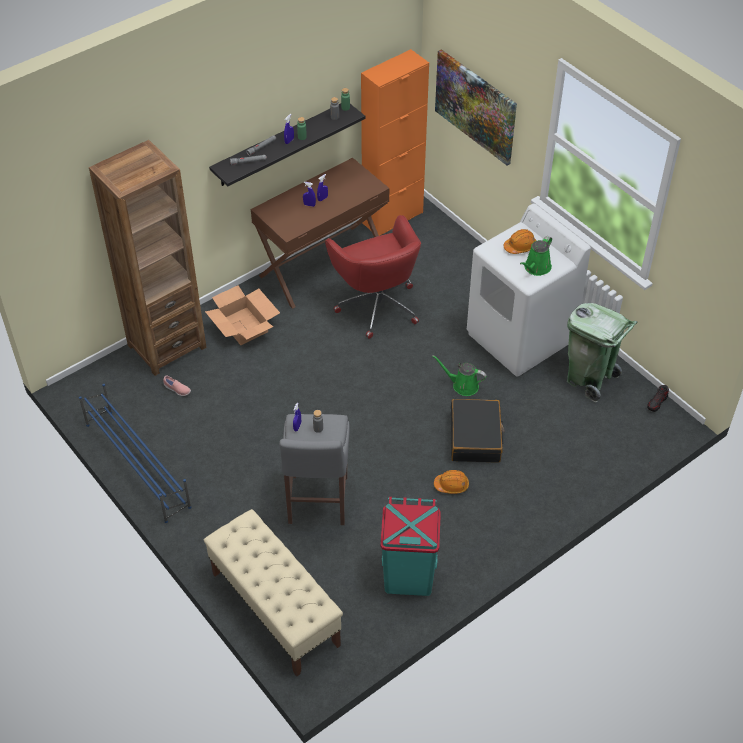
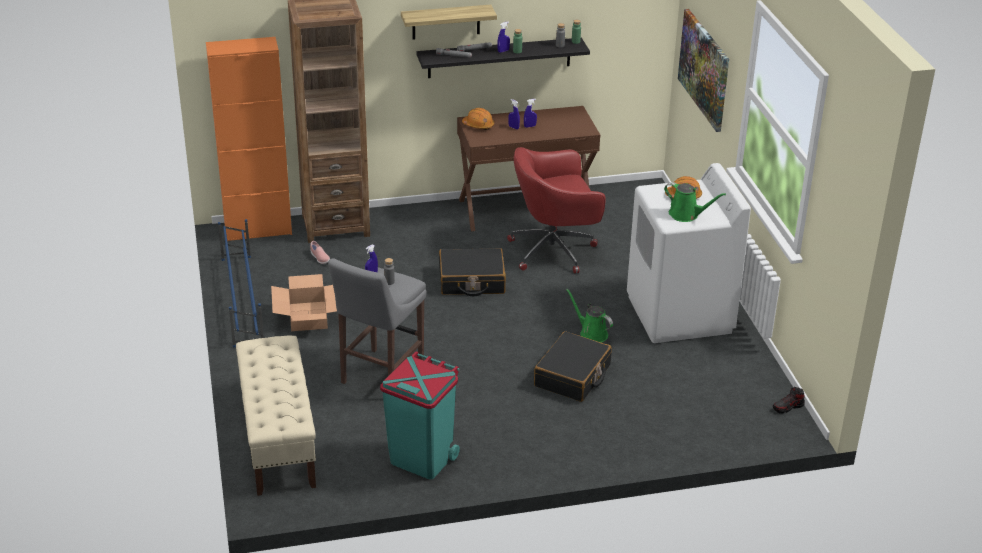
camera: 25 degrees right, 15 degrees down
cardboard box [205,285,280,345] -> cardboard box moved to [271,274,337,331]
red office chair [325,215,421,339] -> red office chair turned 75 degrees clockwise [507,147,606,273]
orange cabinet [361,49,429,236] -> orange cabinet moved to [206,37,292,242]
orange hard hat [434,470,469,494] -> orange hard hat moved to [462,108,494,130]
green watering can [520,236,552,276] -> green watering can turned 120 degrees counterclockwise [664,182,726,222]
green trash can [567,303,638,402] -> none
none -> shelf [401,5,497,40]
none -> black suitcase [439,248,506,296]

